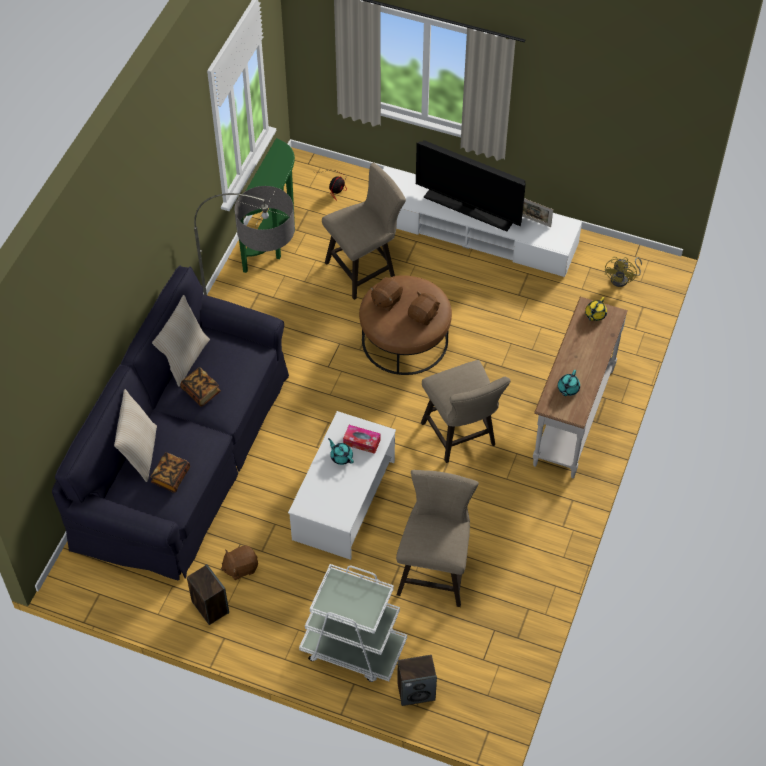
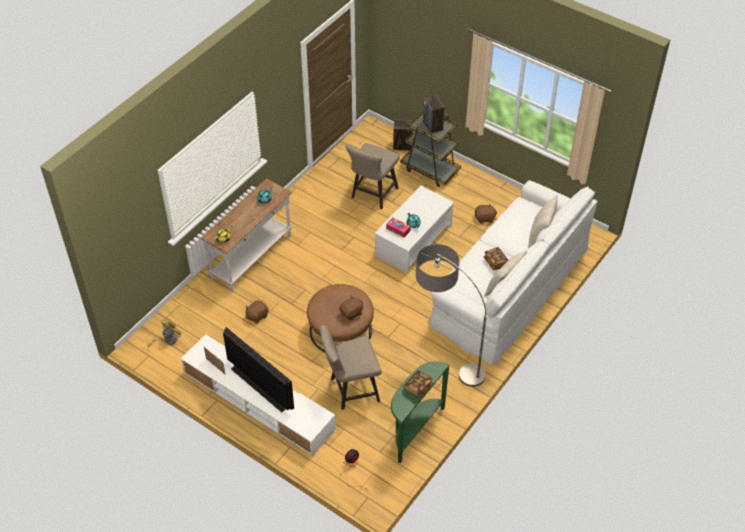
camera: 165 degrees left, 5 degrees down
black sofa [52,266,289,580] -> white sofa [429,180,597,365]
book [151,452,190,493] -> book moved to [403,370,433,398]
speaker [187,564,229,625] -> speaker moved to [423,95,445,134]
white cart [299,564,407,682] -> brown cart [400,111,461,187]
brown plush toy [408,291,440,326] -> brown plush toy moved to [245,300,268,324]
beige stool [421,360,511,463] -> none

